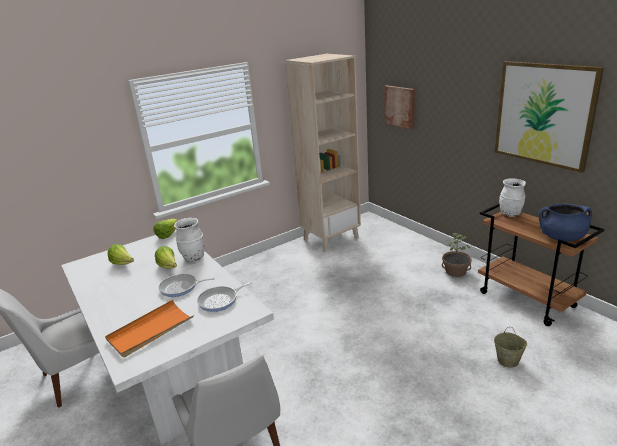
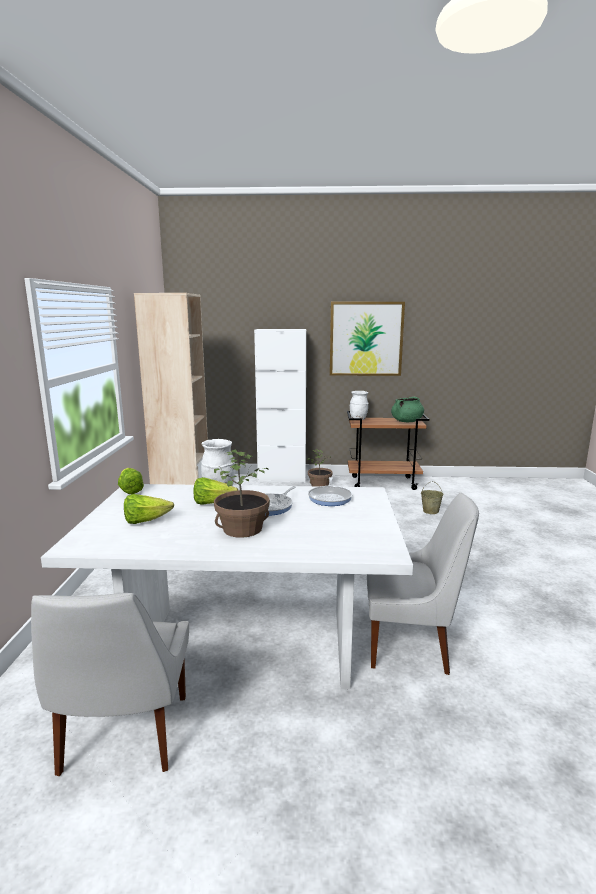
camera: 55 degrees left, 10 degrees down
orange tray [105,300,194,357] -> none
picture [384,85,415,129] -> none
blue cooking pot [539,204,592,242] -> green cooking pot [391,397,424,422]
none -> potted plant [214,449,270,538]
none -> white cabinet [254,329,306,483]

